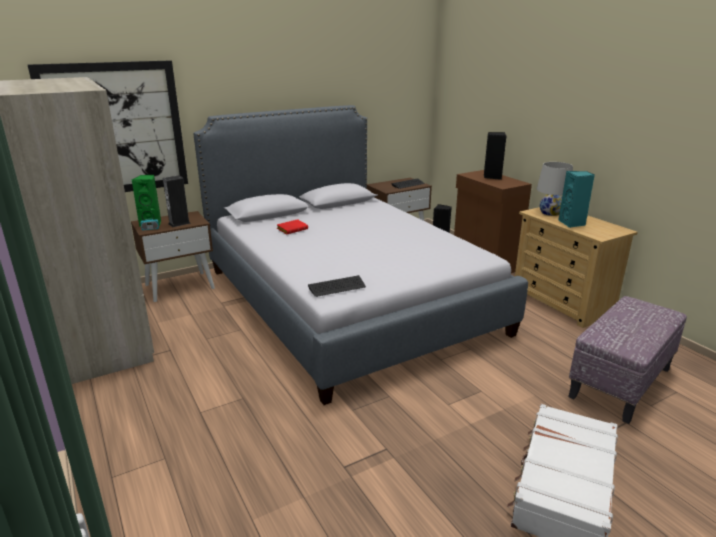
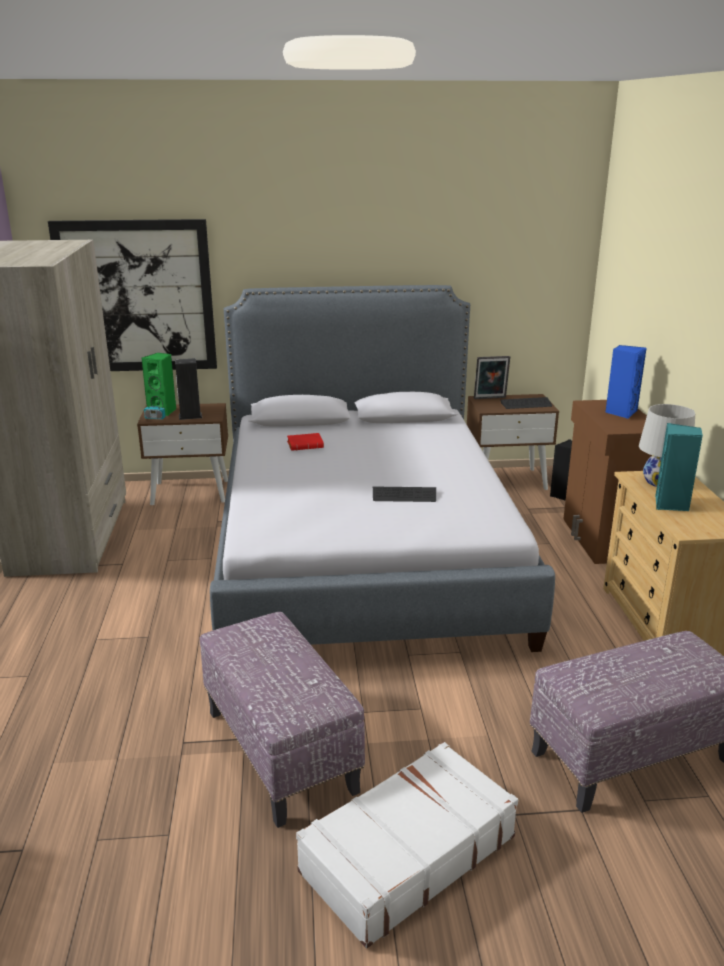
camera: 25 degrees right, 0 degrees up
keyboard [308,275,366,297] -> keyboard moved to [373,486,436,502]
black speaker [484,132,507,180] -> blue speaker [605,345,647,419]
none -> ottoman [200,612,365,828]
none -> picture frame [474,356,510,399]

